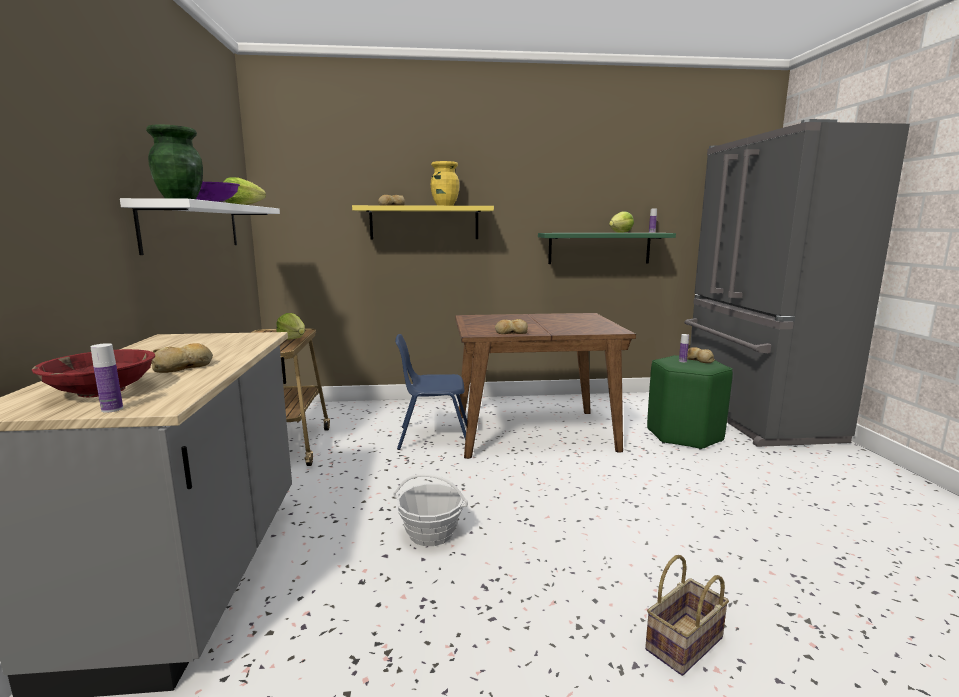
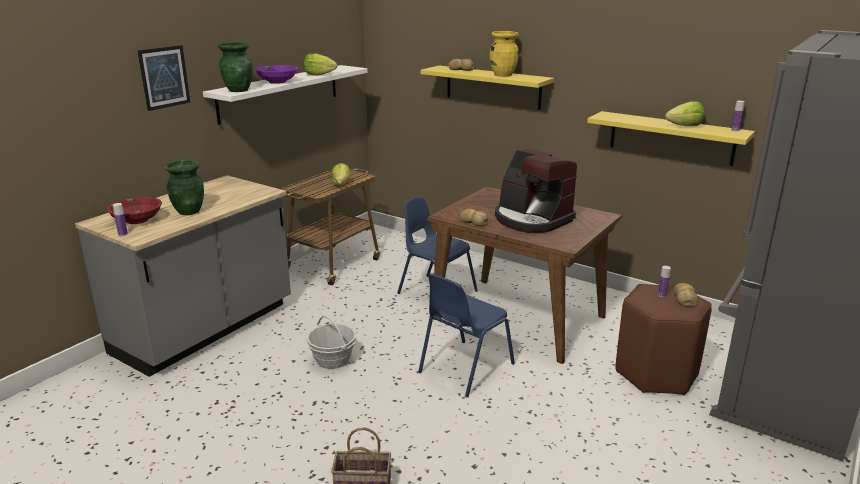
camera: 40 degrees right, 10 degrees up
bread [151,343,213,373] -> green vase [165,160,204,215]
green shelf [538,233,676,264] -> yellow shelf [587,111,755,166]
green stool [647,355,733,450] -> brown stool [615,284,712,395]
none -> picture [138,45,190,111]
none -> blue chair [418,274,515,397]
none -> coffee machine [495,148,577,234]

